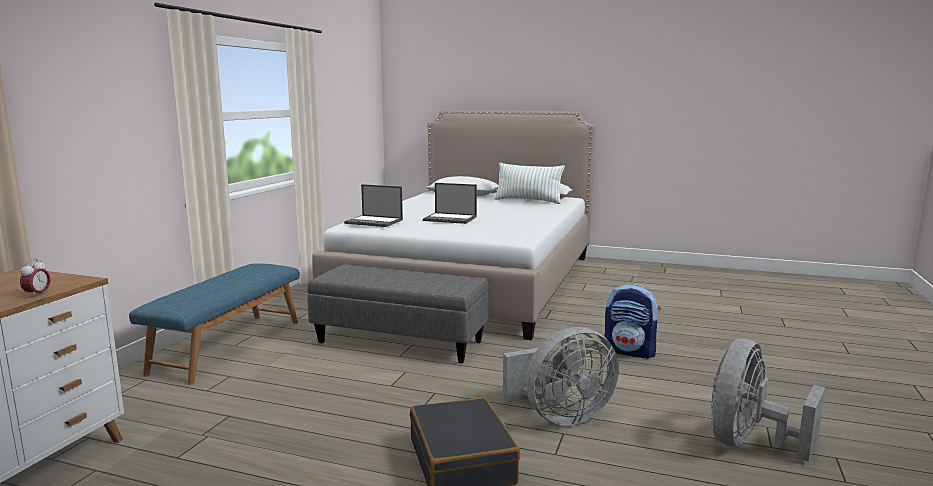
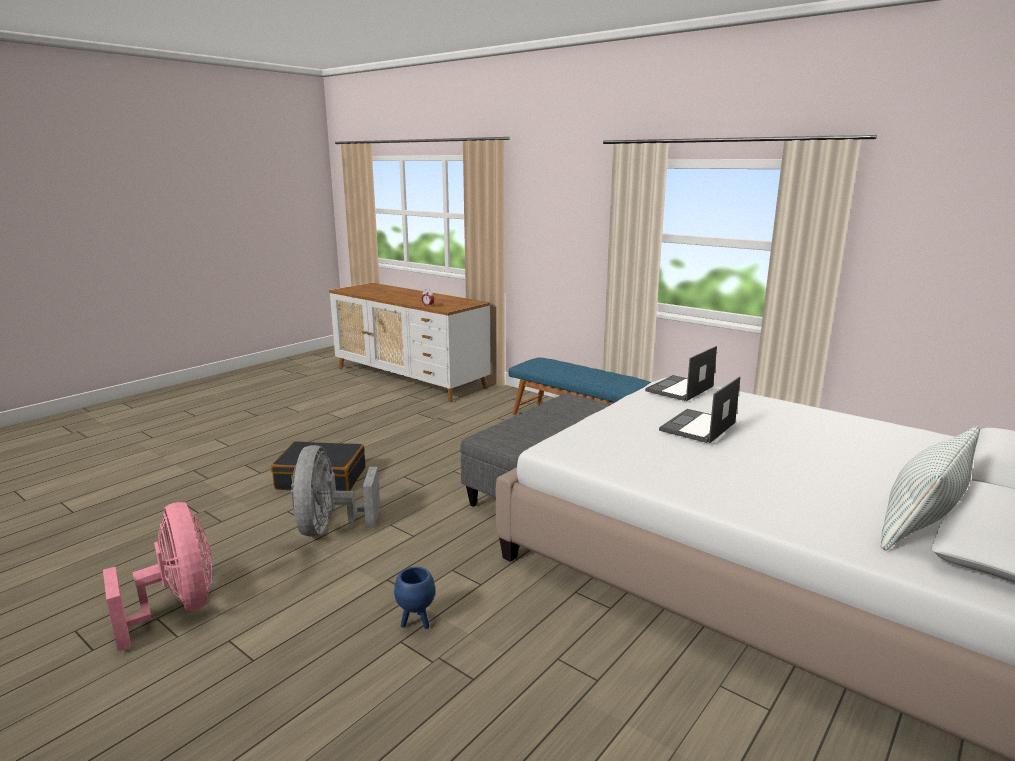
camera: 110 degrees right, 5 degrees up
backpack [604,284,661,359] -> blue planter [394,567,435,629]
grey fan [710,339,825,462] -> pink fan [103,502,212,652]

